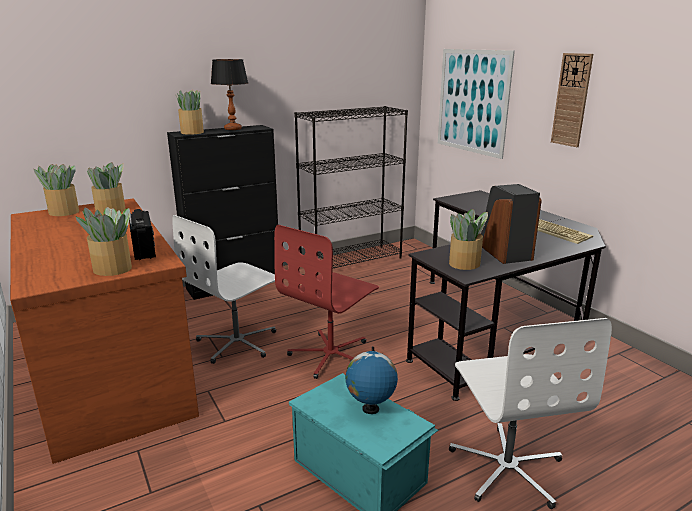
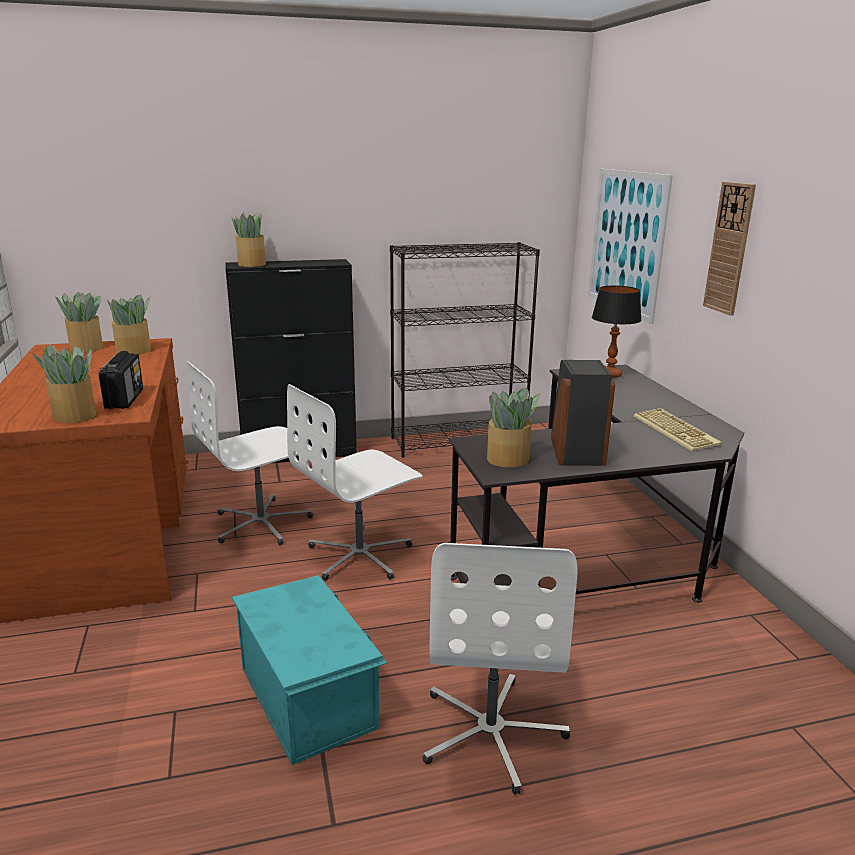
camera: 15 degrees right, 0 degrees up
table lamp [211,59,248,130] -> table lamp moved to [592,286,642,378]
red office chair [274,225,379,379] -> white office chair [287,384,422,580]
globe [346,347,398,414] -> none

